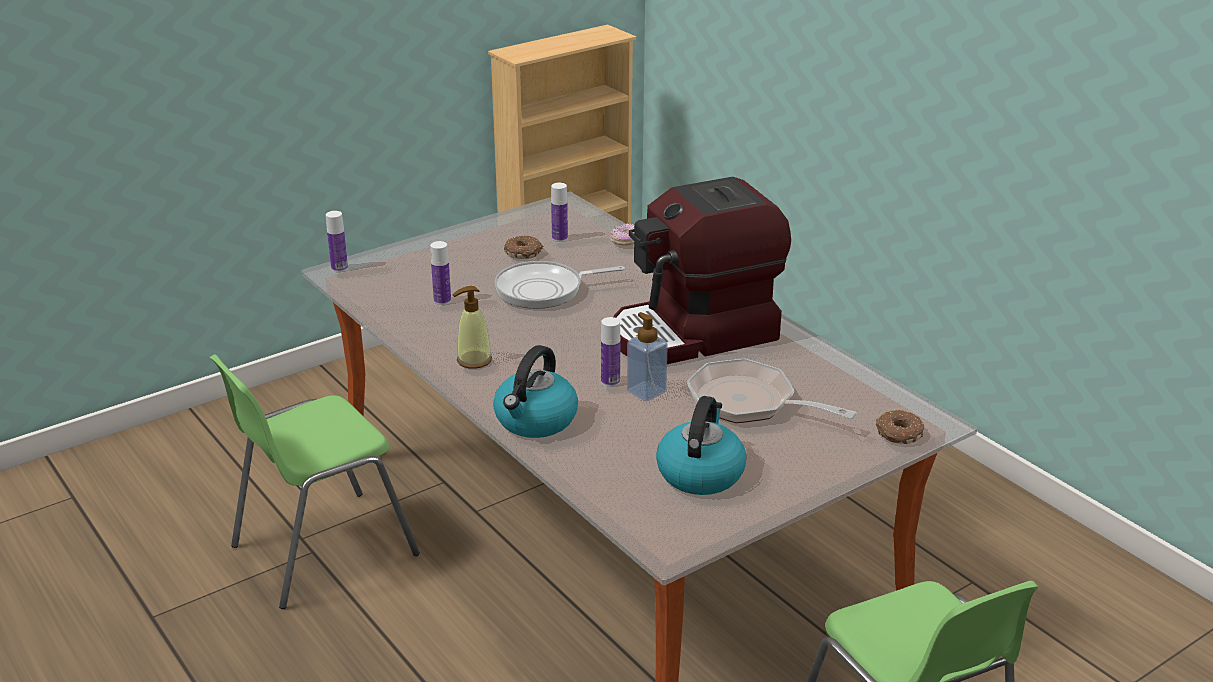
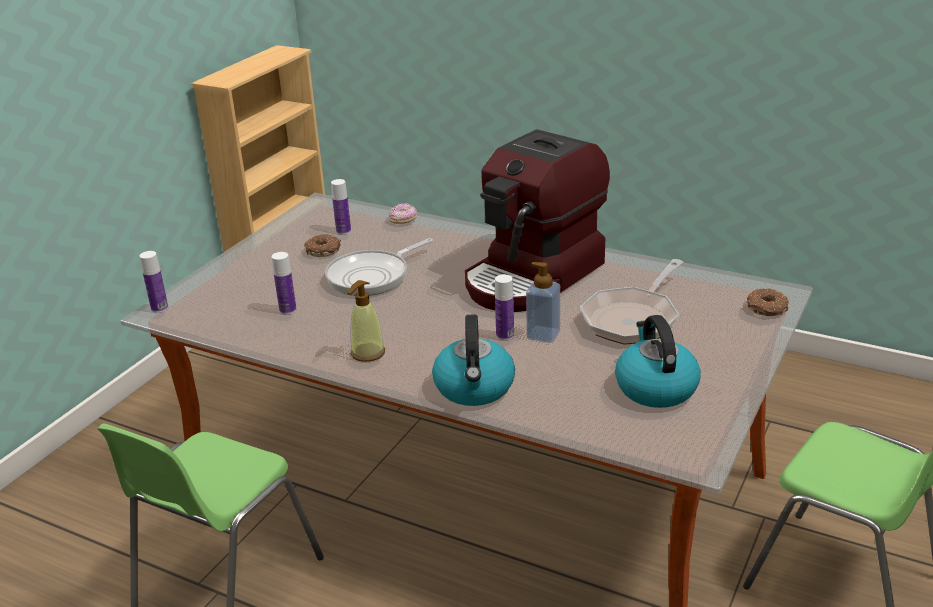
camera: 25 degrees left, 0 degrees up
frying pan [687,358,857,423] -> frying pan turned 60 degrees counterclockwise [580,259,684,345]

